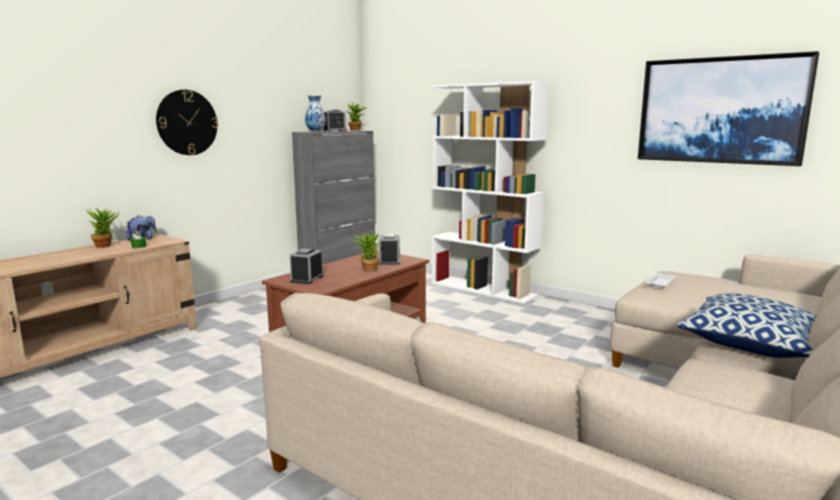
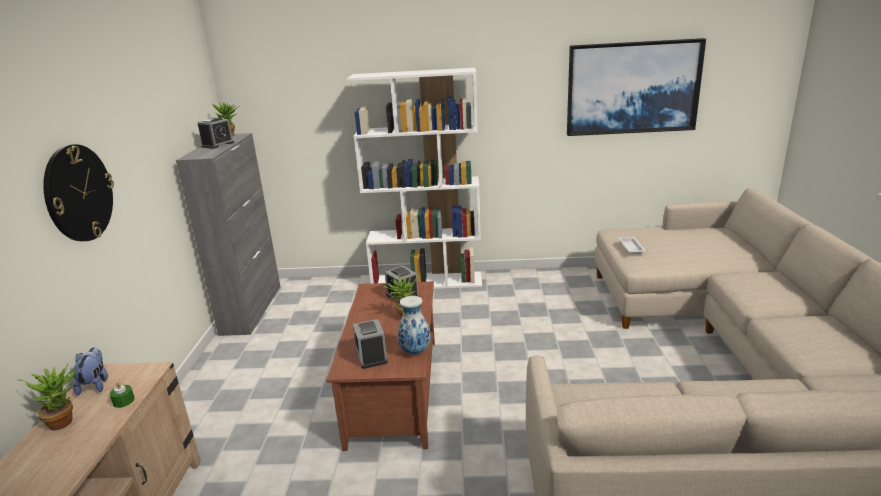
camera: 35 degrees left, 10 degrees up
vase [305,95,326,132] -> vase moved to [397,296,431,355]
pillow [677,293,818,358] -> none

